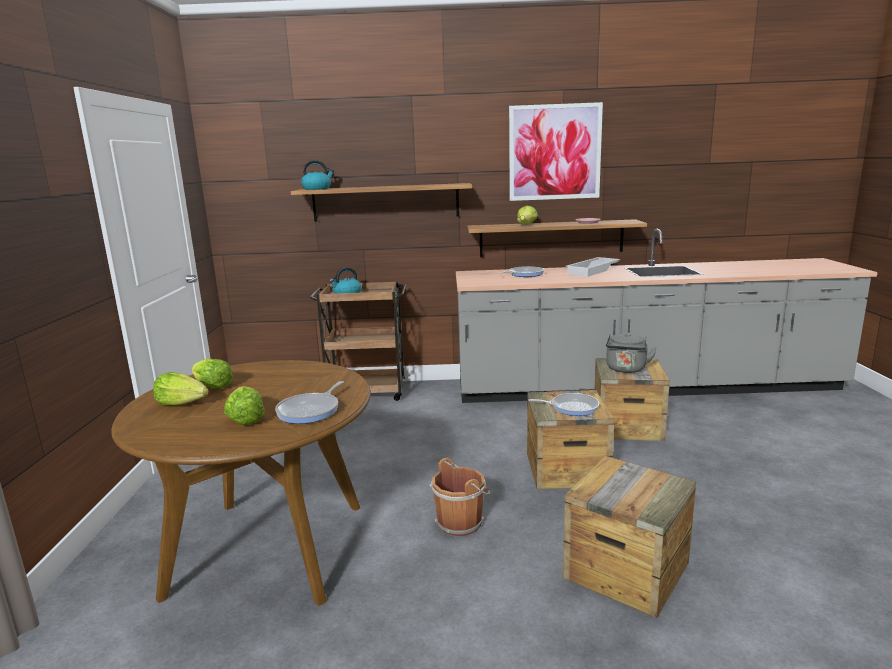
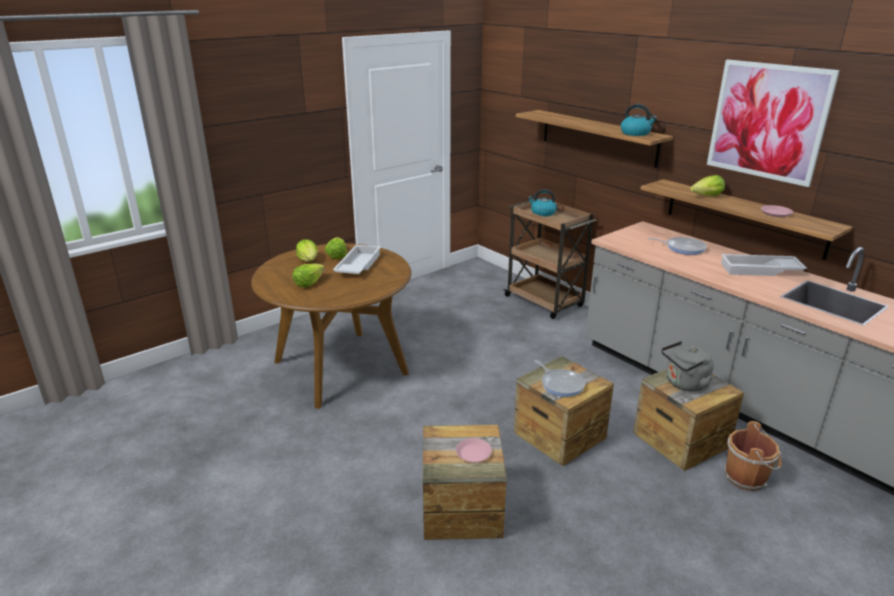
camera: 50 degrees right, 10 degrees up
frying pan [275,381,344,424] -> none
kettle [301,160,334,190] -> kettle moved to [621,104,657,136]
brown bucket [429,458,490,536] -> brown bucket moved to [724,421,782,491]
none -> white tray [333,245,381,274]
none -> pink plate [456,438,492,463]

